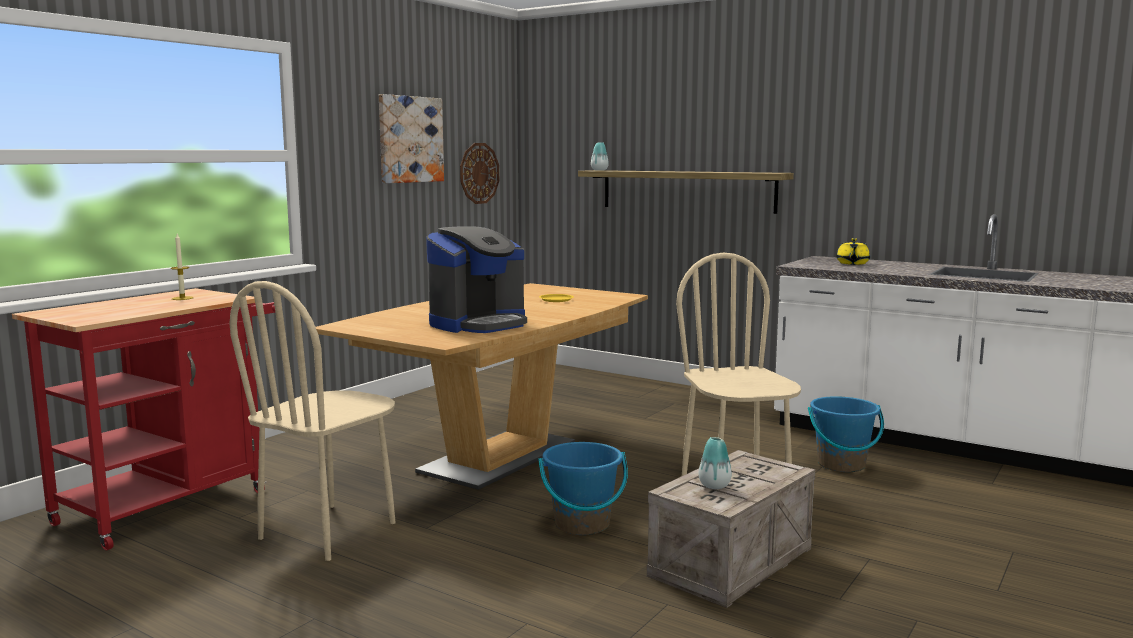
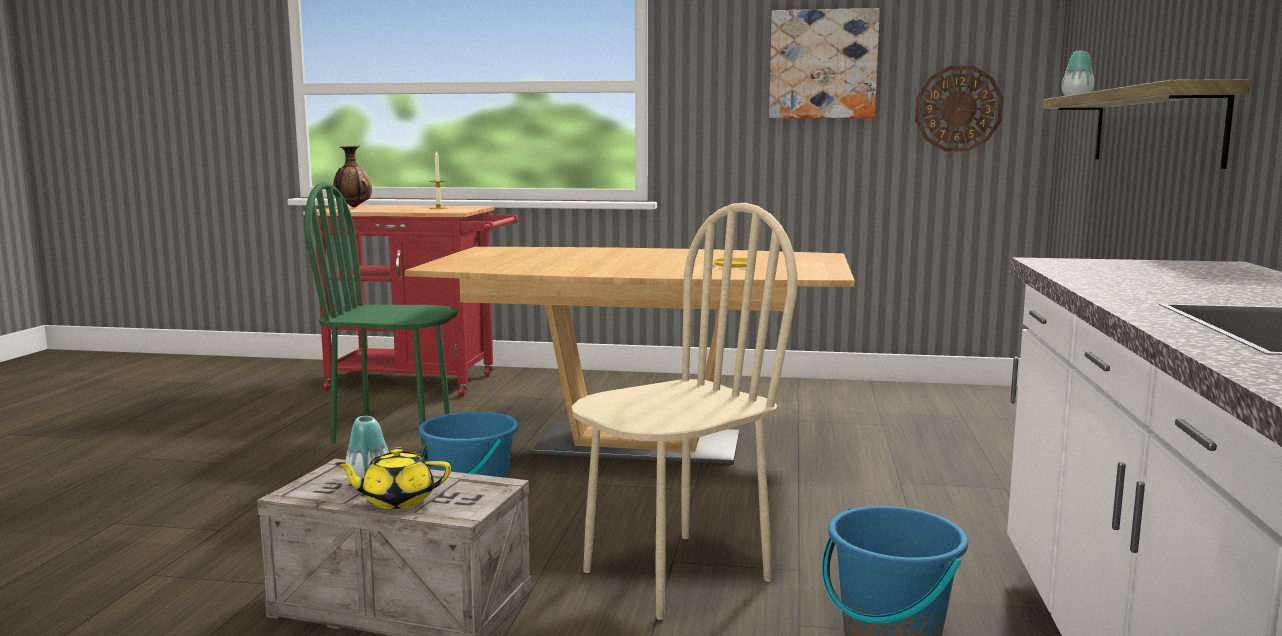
camera: 65 degrees right, 0 degrees up
beige chair [229,281,396,561] -> green chair [304,182,458,445]
coffee machine [426,226,527,333] -> none
yellow teapot [836,238,870,265] -> yellow teapot moved to [335,447,451,509]
none -> vase [333,146,372,207]

